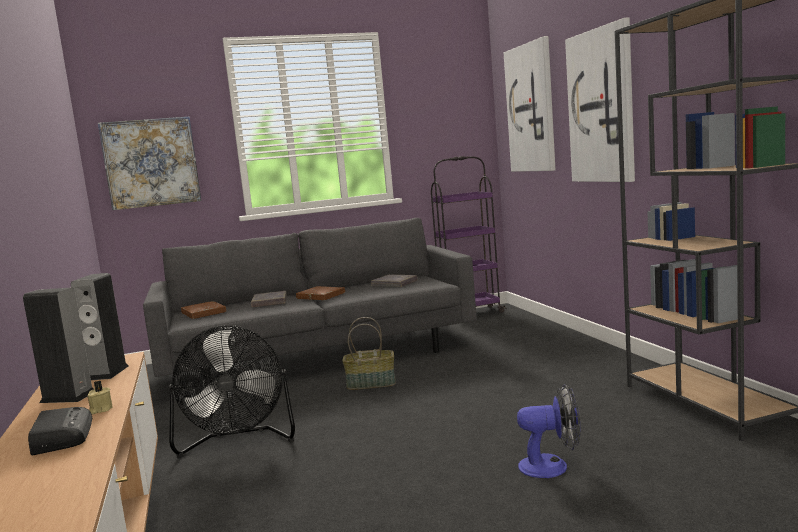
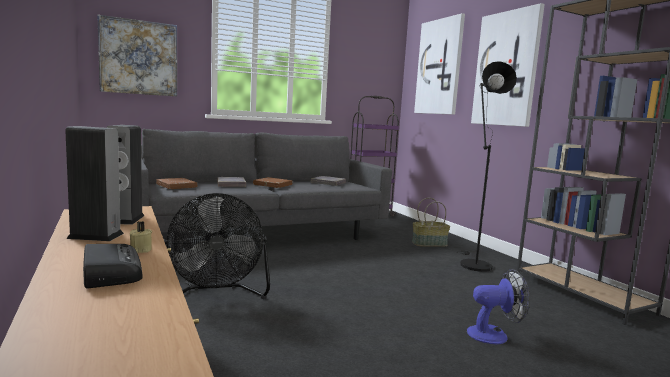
camera: 10 degrees left, 0 degrees up
basket [342,317,396,390] -> basket moved to [412,198,450,247]
none -> black floor lamp [460,61,517,272]

